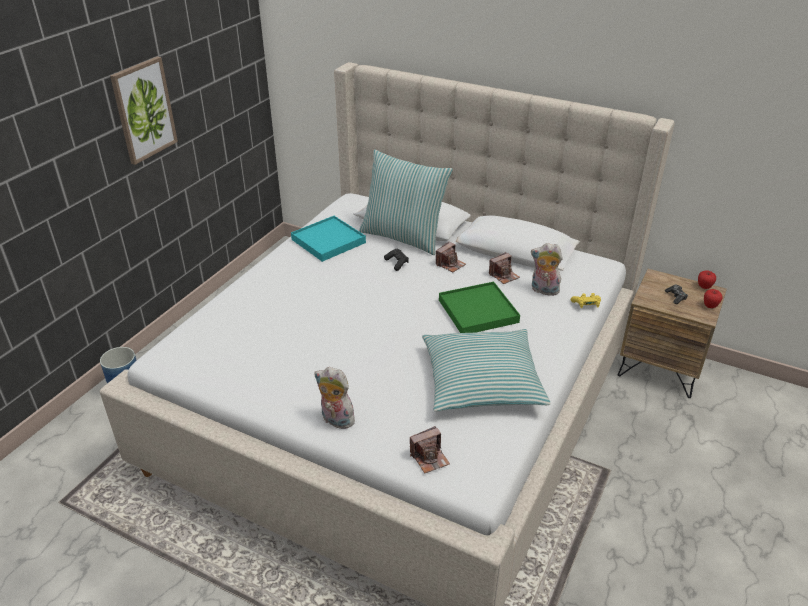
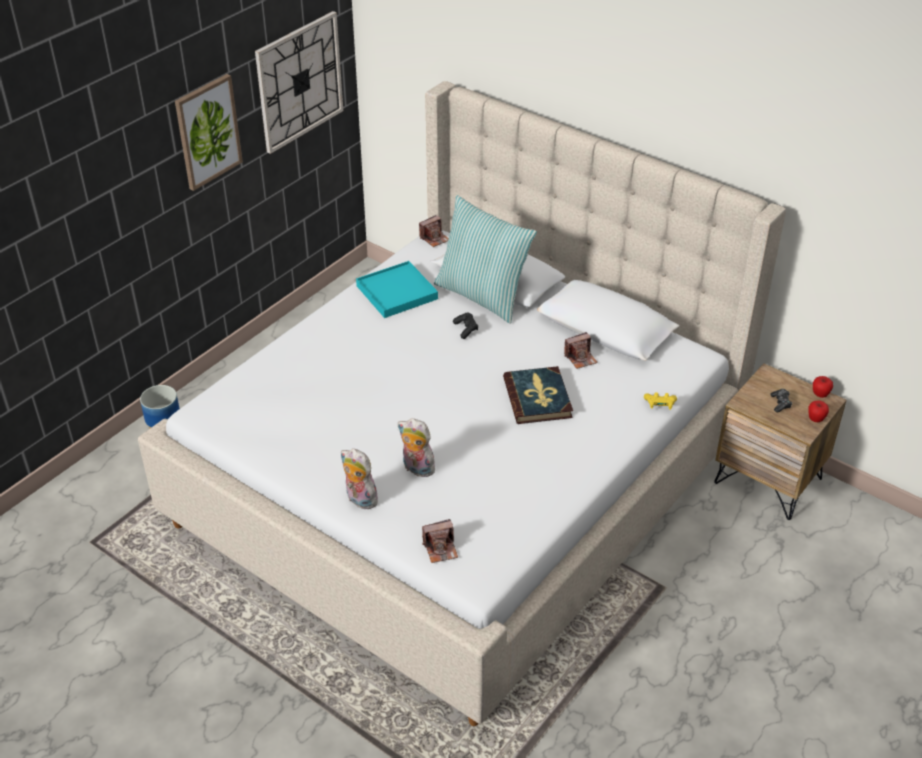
camera: 10 degrees right, 5 degrees up
pillow [422,329,551,411] -> none
camera [436,242,466,272] -> camera moved to [419,215,449,247]
green tray [439,282,520,333] -> book [503,366,573,424]
plush toy [531,243,563,296] -> plush toy moved to [398,418,435,477]
none -> wall clock [255,11,343,154]

